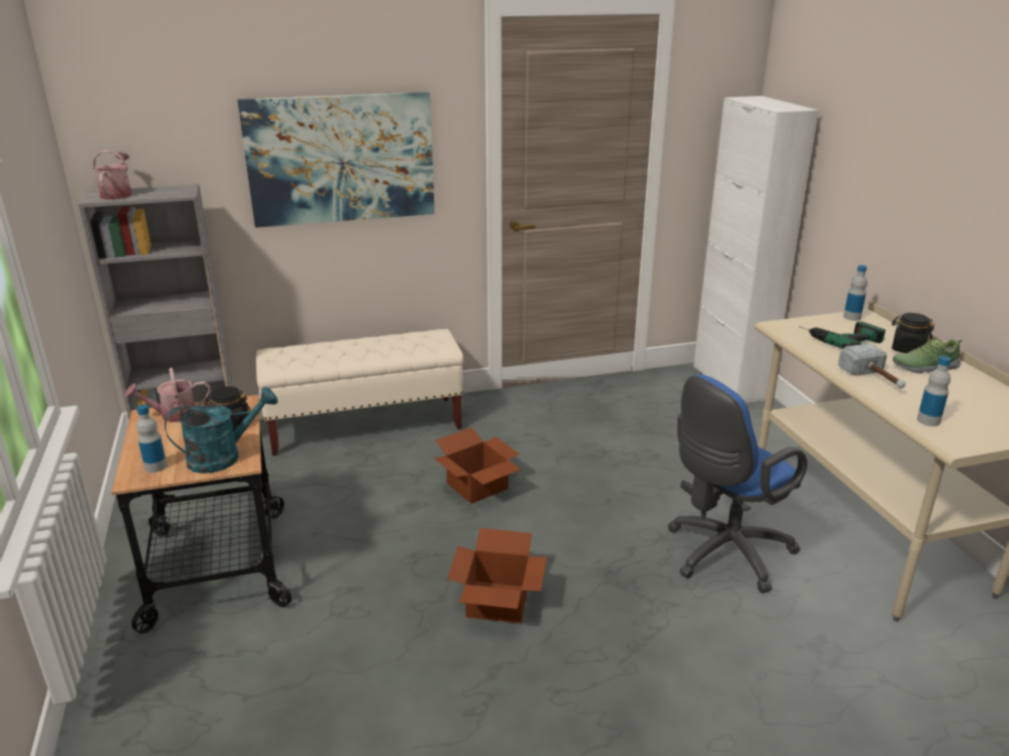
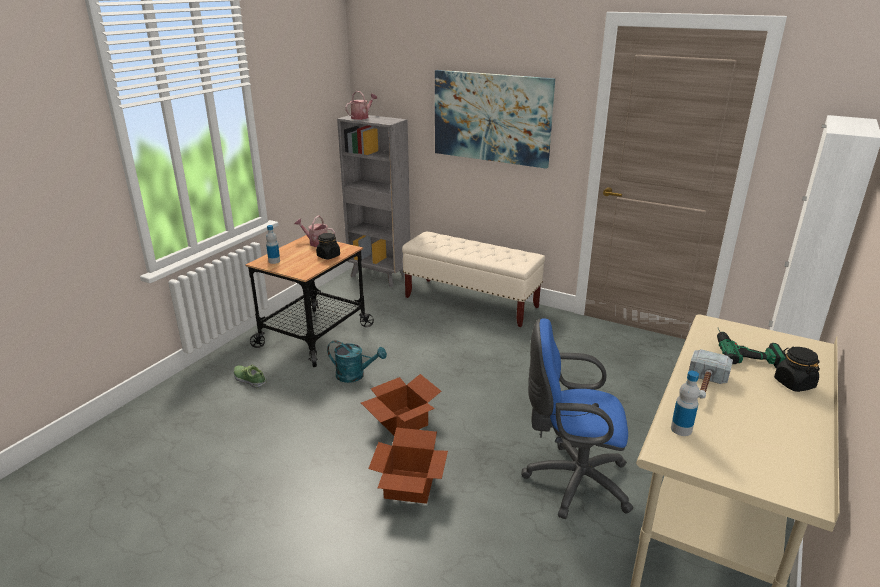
camera: 45 degrees right, 0 degrees up
turquoise watering can [164,387,278,473] -> turquoise watering can moved to [327,340,387,383]
cardboard box [434,427,521,504] -> cardboard box moved to [368,427,448,504]
bottle [843,265,867,321] -> none
shoe [893,339,962,374] -> shoe moved to [233,364,267,388]

